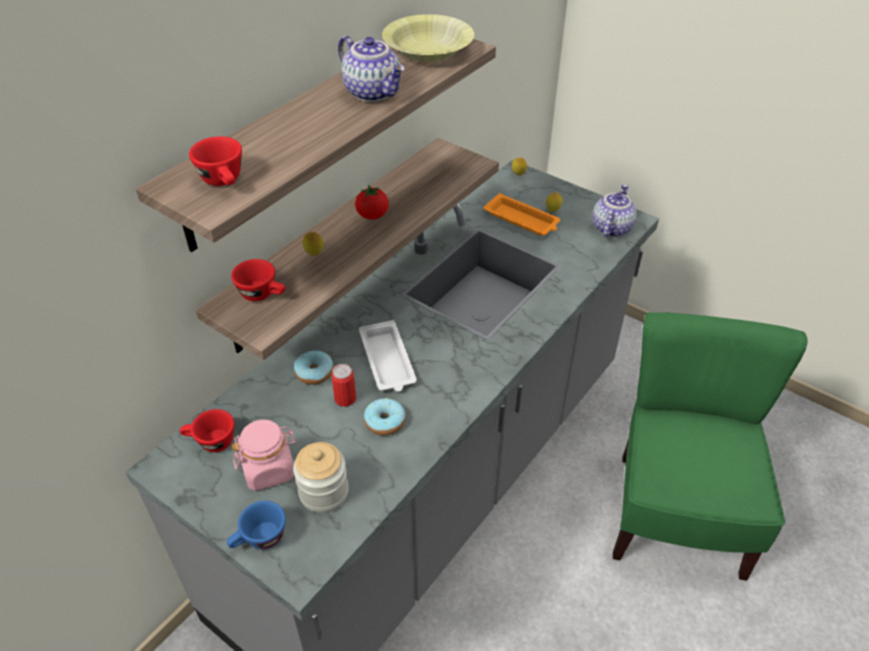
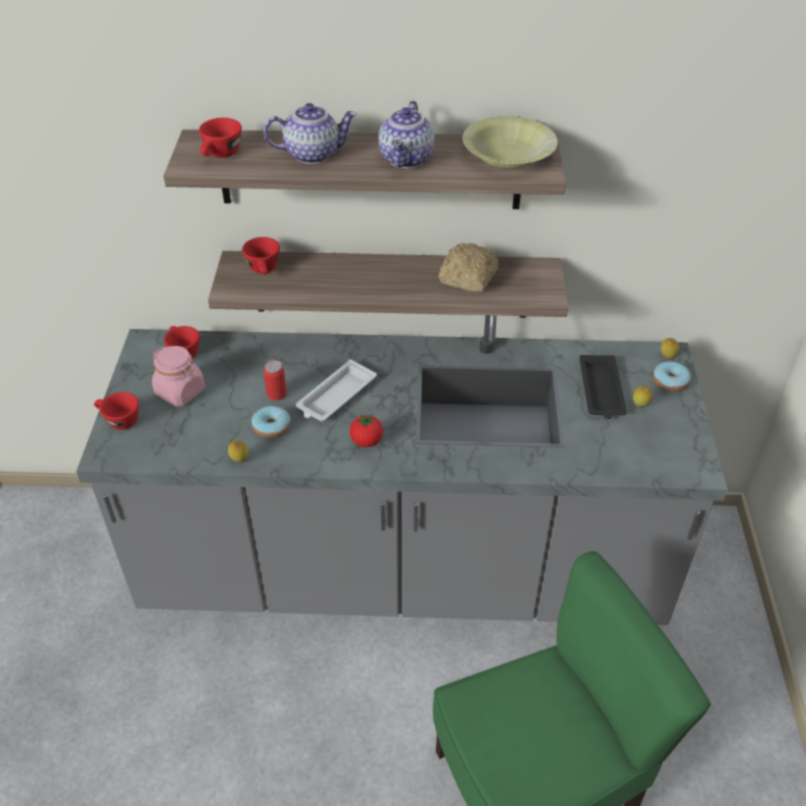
camera: 55 degrees right, 0 degrees up
blue cup [227,501,286,550] -> red cup [94,392,139,430]
jar [293,442,349,513] -> none
donut [294,351,334,385] -> donut moved to [653,361,691,392]
lemon [302,232,323,256] -> lemon moved to [228,440,249,462]
tomato [355,185,389,220] -> tomato moved to [350,413,383,447]
orange tray [483,193,560,236] -> black tray [580,355,627,419]
teapot [592,184,636,237] -> teapot moved to [264,103,357,164]
none -> bread [439,243,498,292]

